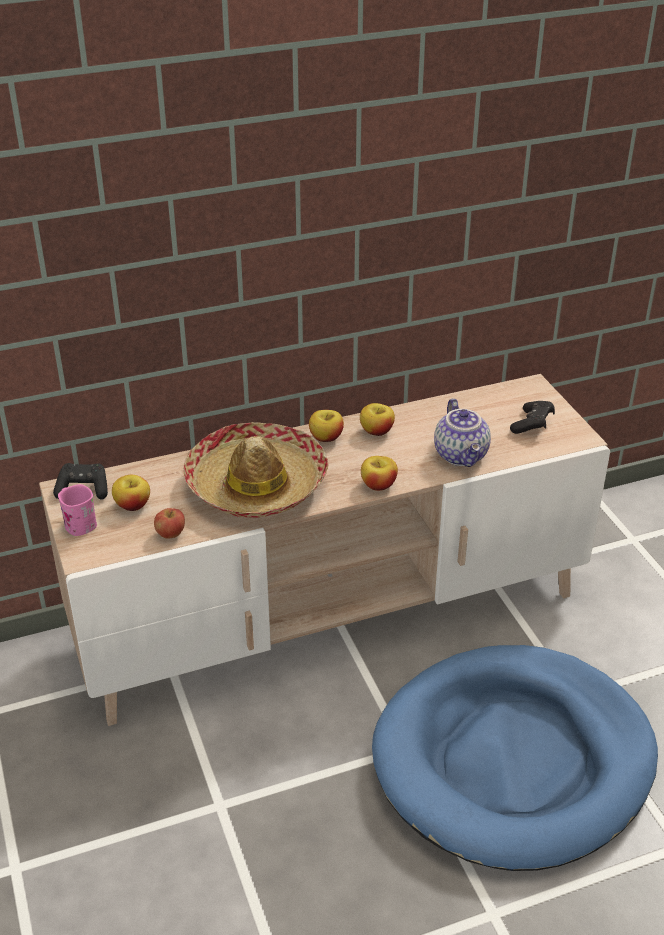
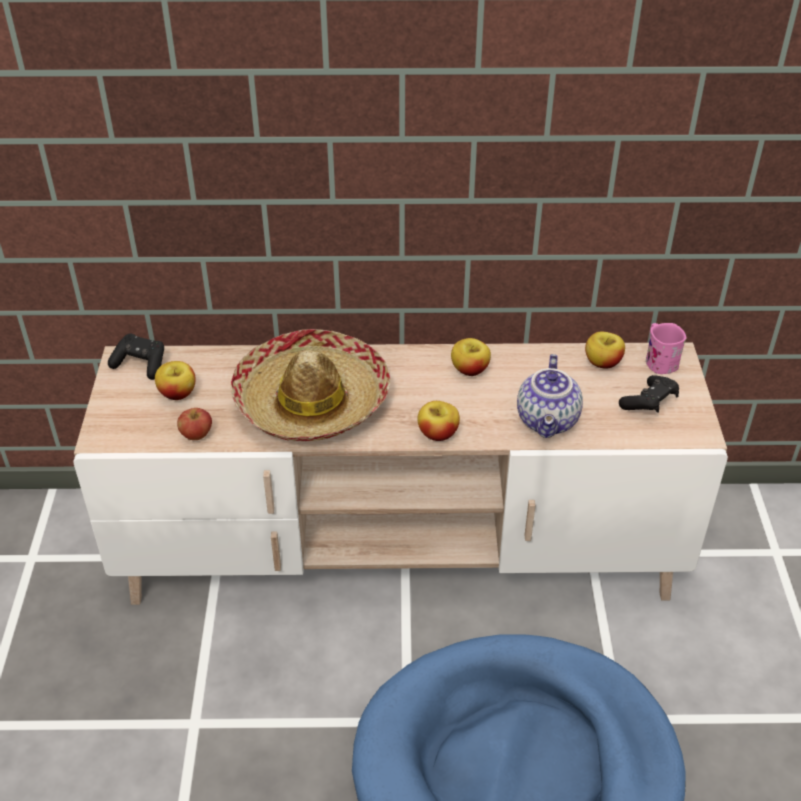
camera: 20 degrees right, 5 degrees up
pink mug [58,484,97,536] -> pink mug moved to [646,323,686,374]
apple [309,410,344,442] -> apple moved to [585,332,625,369]

